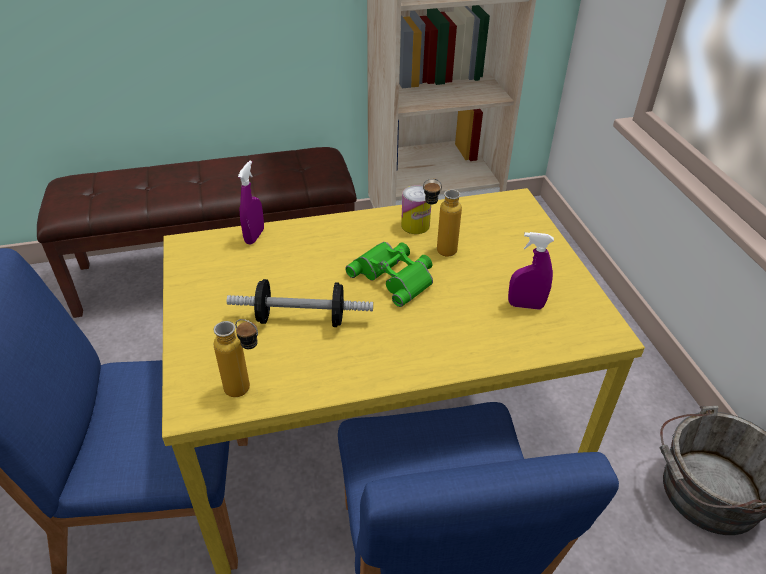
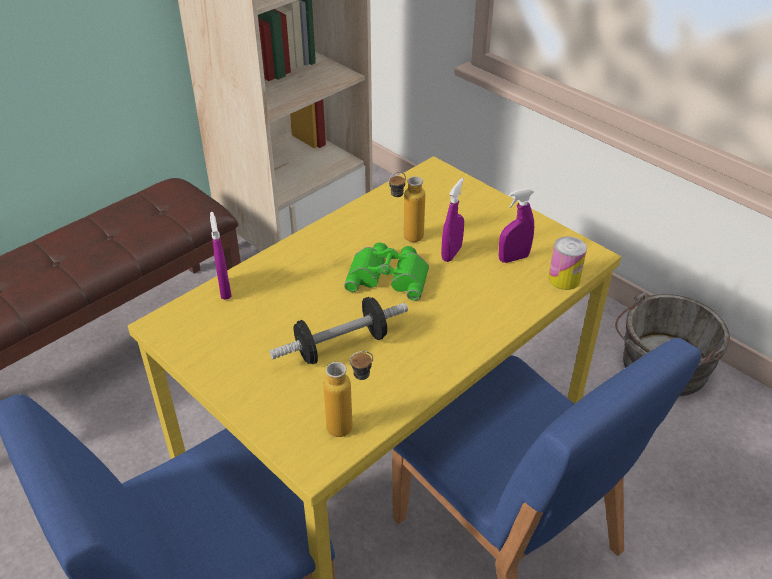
camera: 30 degrees left, 0 degrees up
can [401,185,431,234] -> can moved to [548,236,587,290]
none -> purple spray bottle [441,178,464,262]

